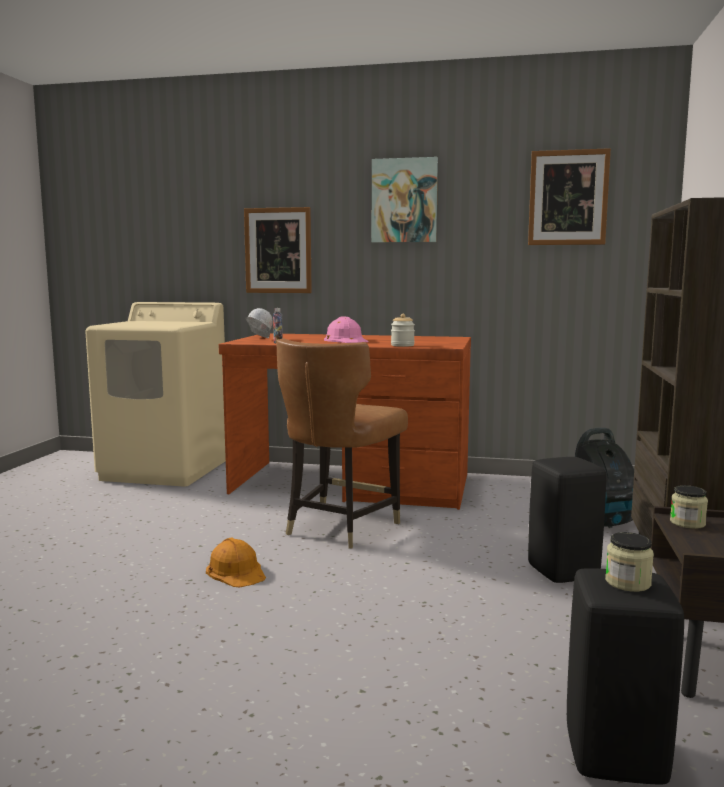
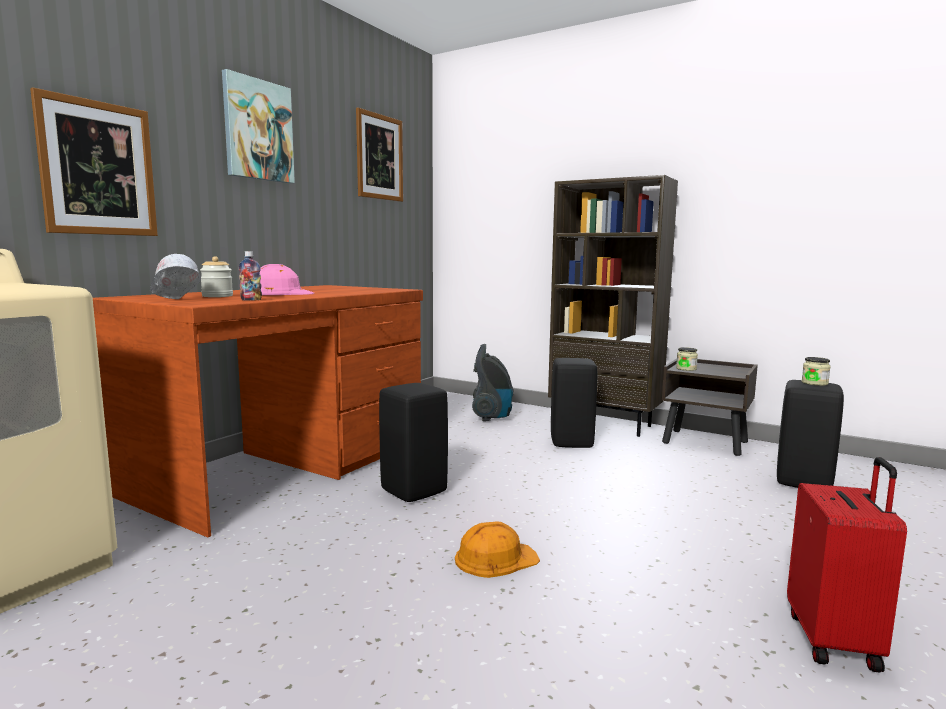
camera: 70 degrees left, 0 degrees up
brown chair [276,338,408,548] -> black stool [379,383,448,502]
jar [391,314,415,347] -> jar moved to [200,256,233,297]
none -> red suitcase [787,457,907,673]

